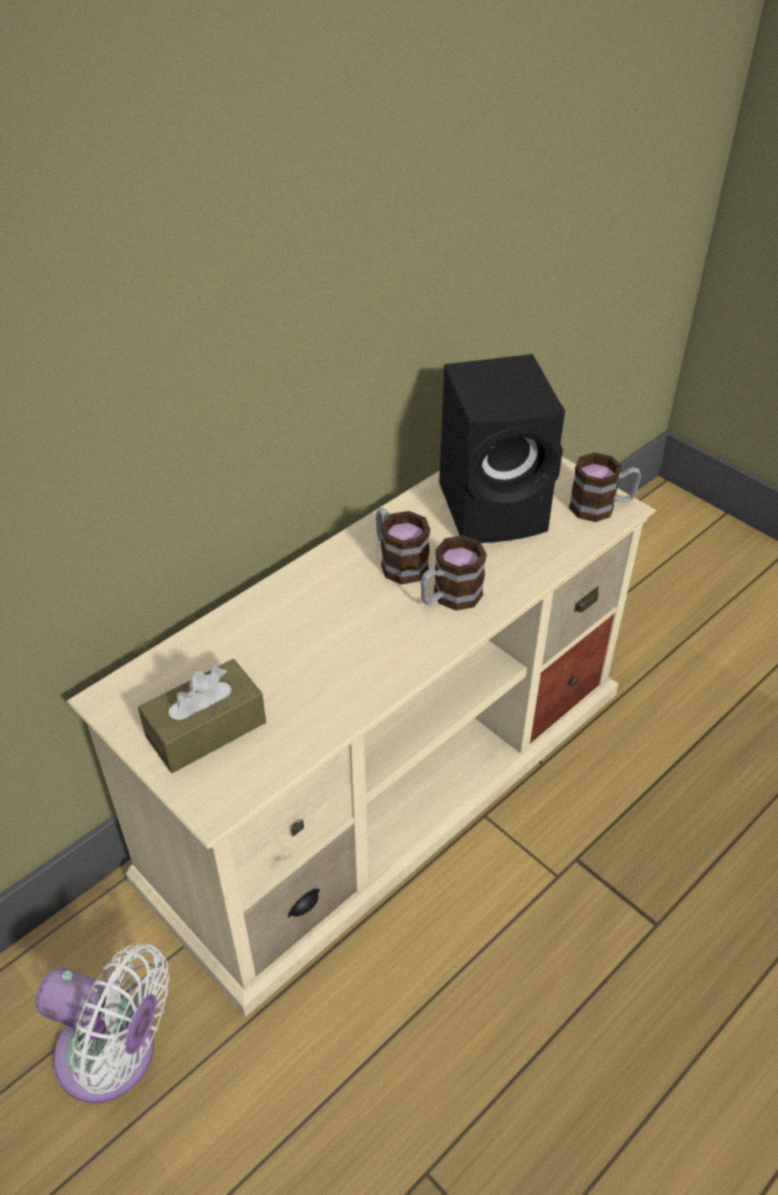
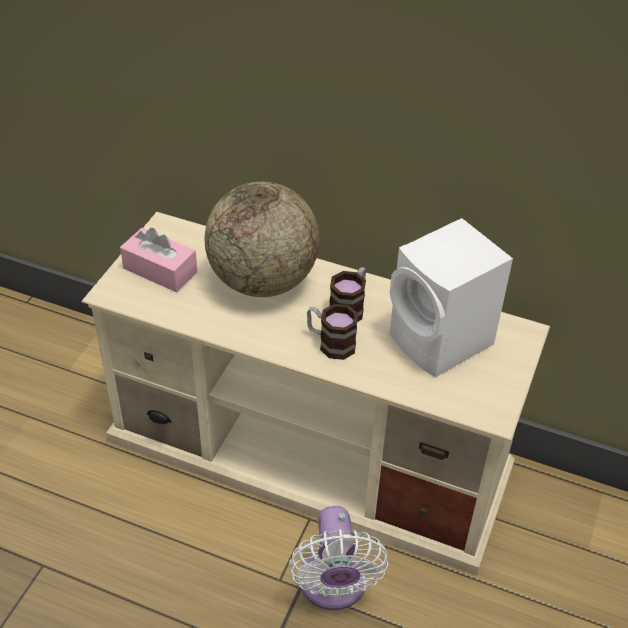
camera: 65 degrees right, 0 degrees up
white fan [35,944,169,1103] -> white fan moved to [289,506,388,610]
brown tissue box [138,659,266,773] -> pink tissue box [120,228,197,292]
black speaker [439,354,565,543] -> white speaker [390,218,513,378]
mug [569,452,641,522] -> none
none -> globe [205,182,320,297]

